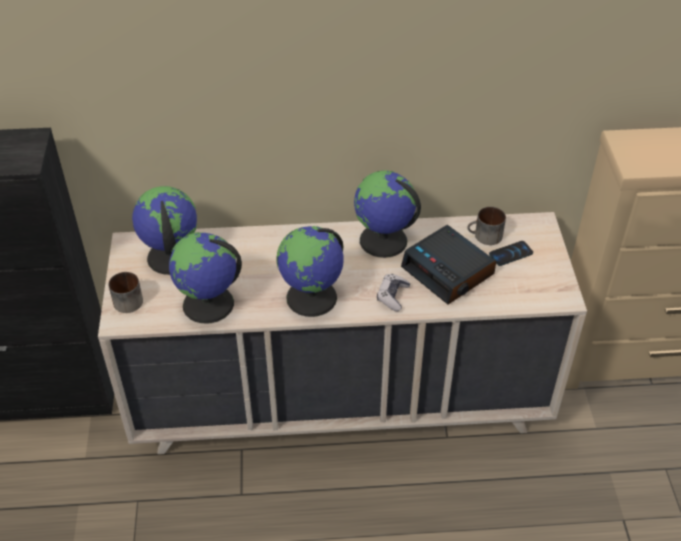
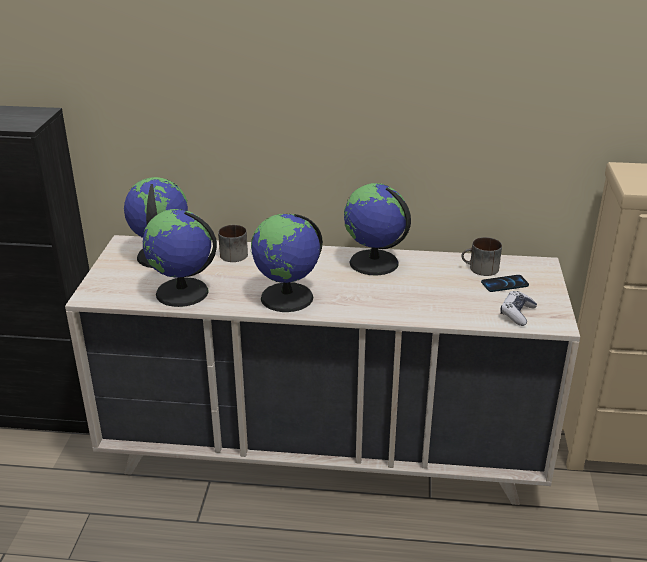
camera: 10 degrees right, 15 degrees down
mug [108,272,143,313] -> mug moved to [218,225,248,262]
game controller [377,274,410,311] -> game controller moved to [500,291,537,326]
alarm clock [401,225,496,304] -> none

